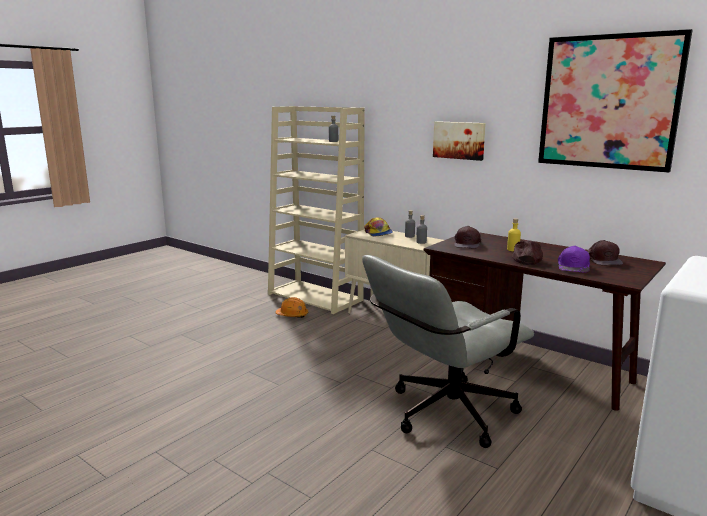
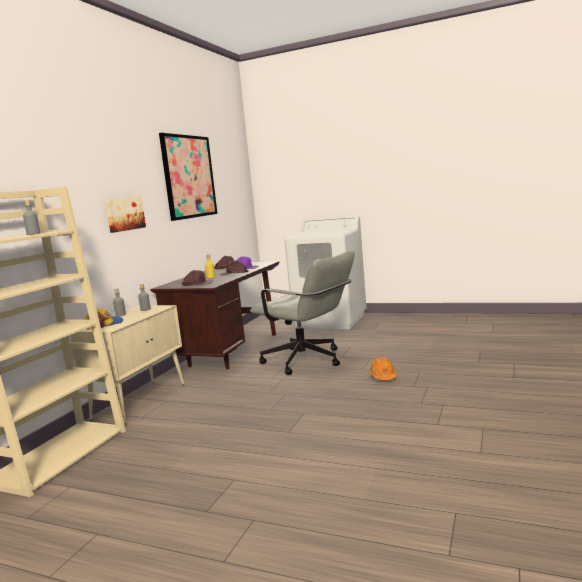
camera: 105 degrees left, 5 degrees down
orange hard hat [275,297,308,318] -> orange hard hat moved to [369,357,396,380]

